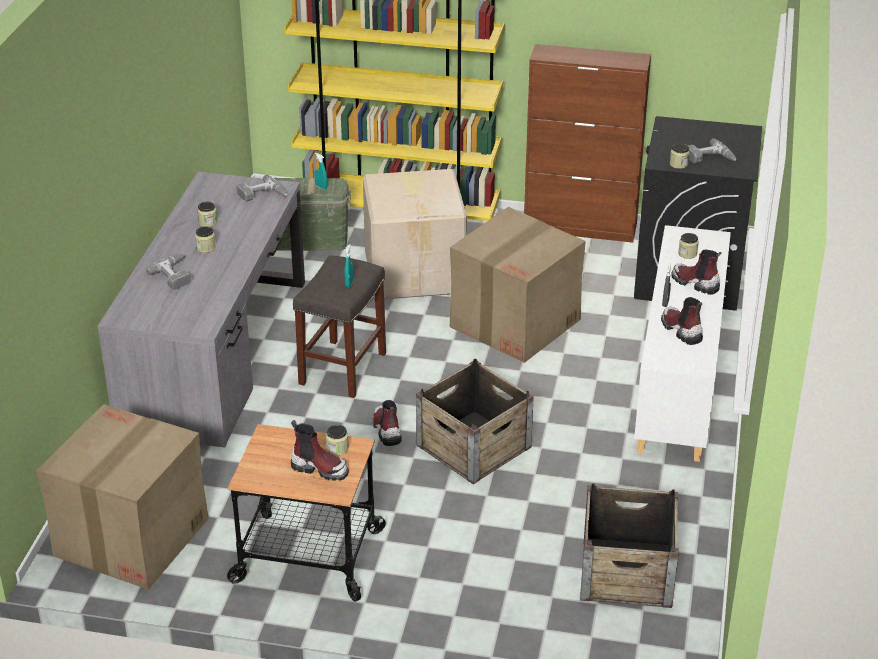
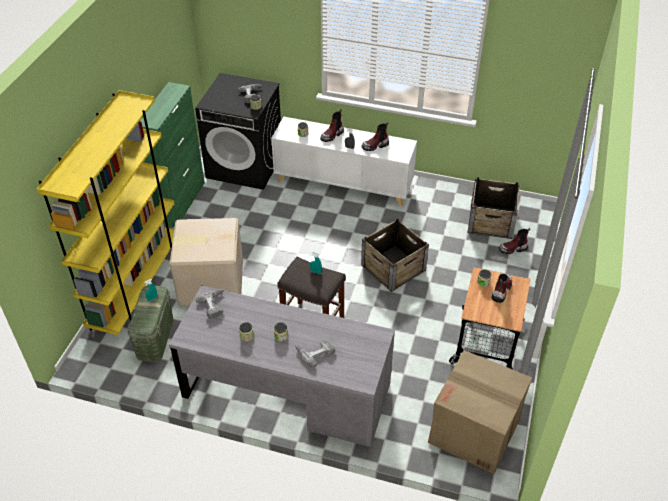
camera: 85 degrees left, 10 degrees up
boot [373,400,402,446] -> boot moved to [499,228,531,254]
cardboard box [450,207,586,363] -> none
brown cabinet [524,44,651,243] -> green cabinet [140,82,205,227]

